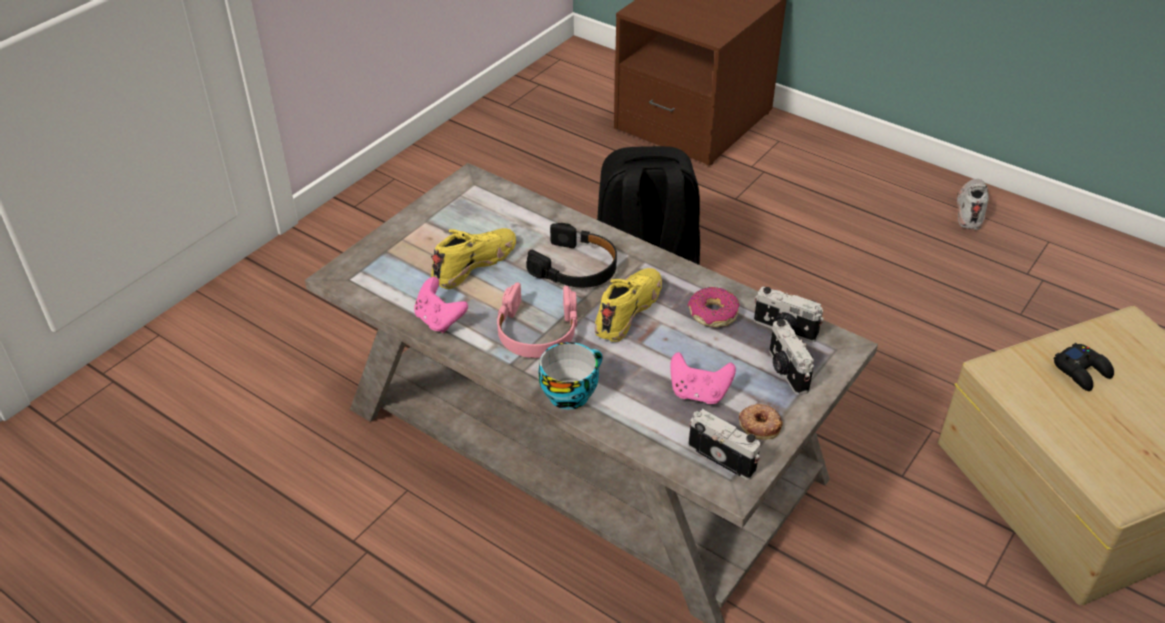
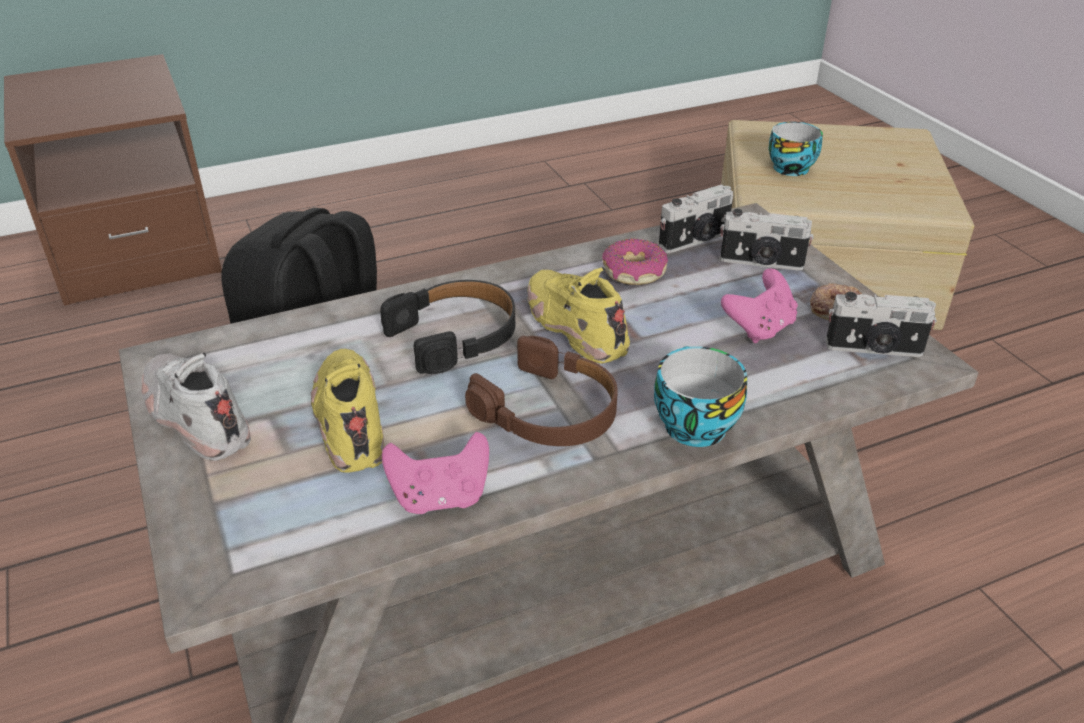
camera: 60 degrees left, 5 degrees down
pink headphones [496,282,577,358] -> brown headphones [465,336,618,446]
camera [688,409,760,480] -> camera turned 150 degrees counterclockwise [826,292,937,357]
white shoe [957,179,989,230] -> white shoe moved to [142,353,251,461]
black game controller [1054,343,1114,391] -> cup [768,122,823,176]

